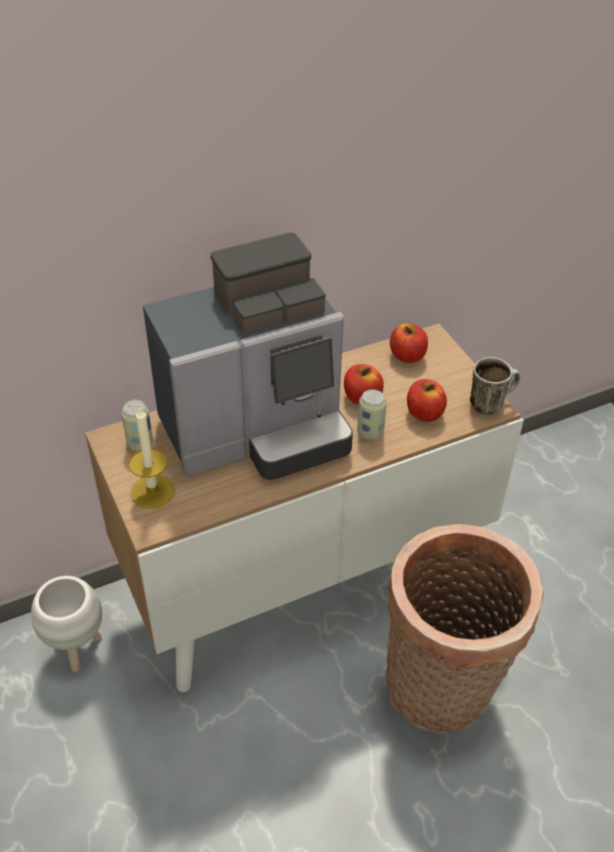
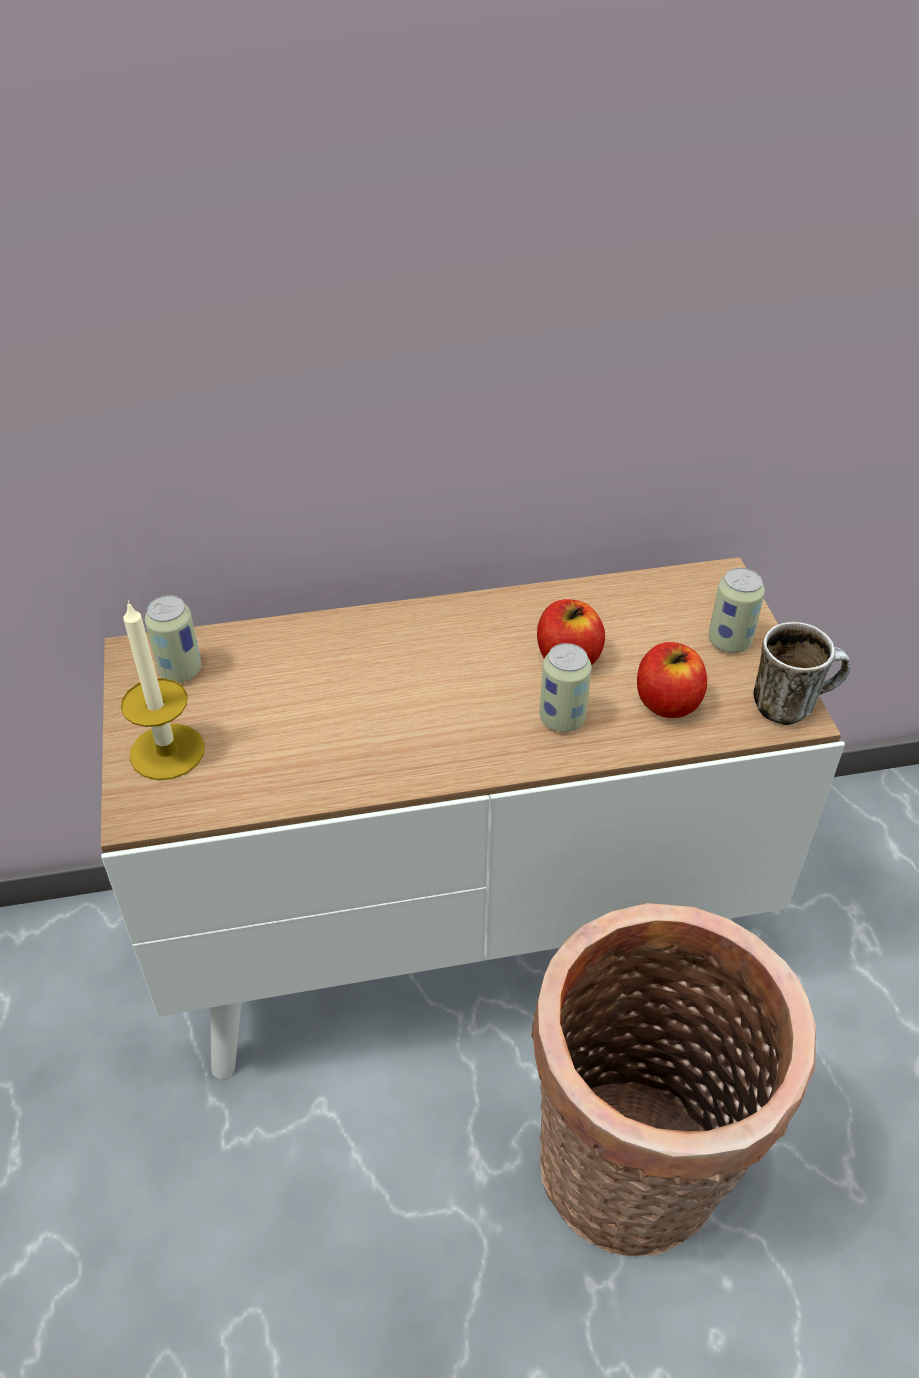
camera: 15 degrees right, 0 degrees up
white planter [31,576,102,672] -> none
coffee machine [143,233,353,480] -> none
apple [390,323,428,363] -> none
none -> can [708,568,765,653]

